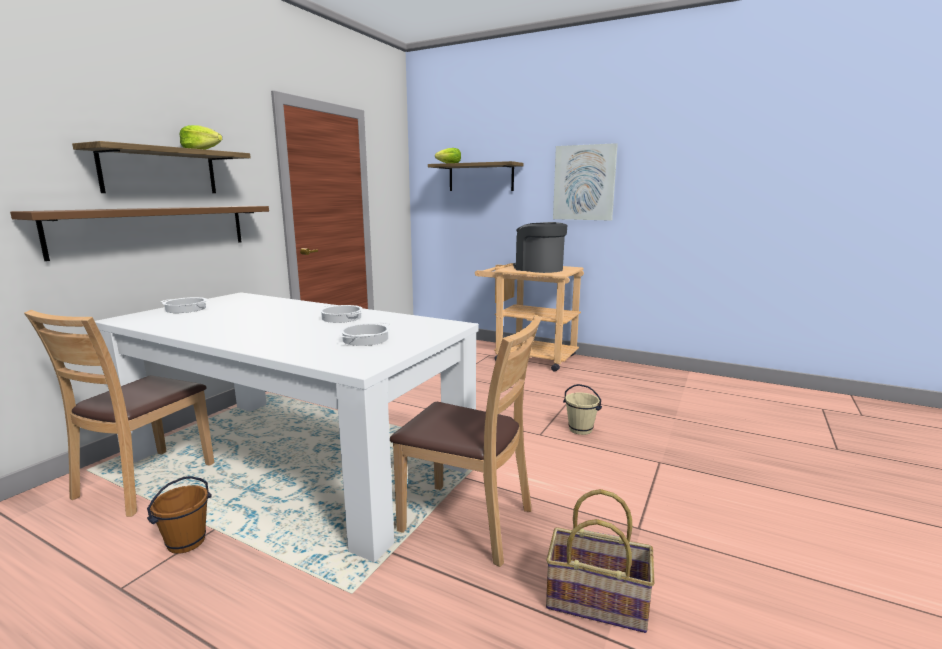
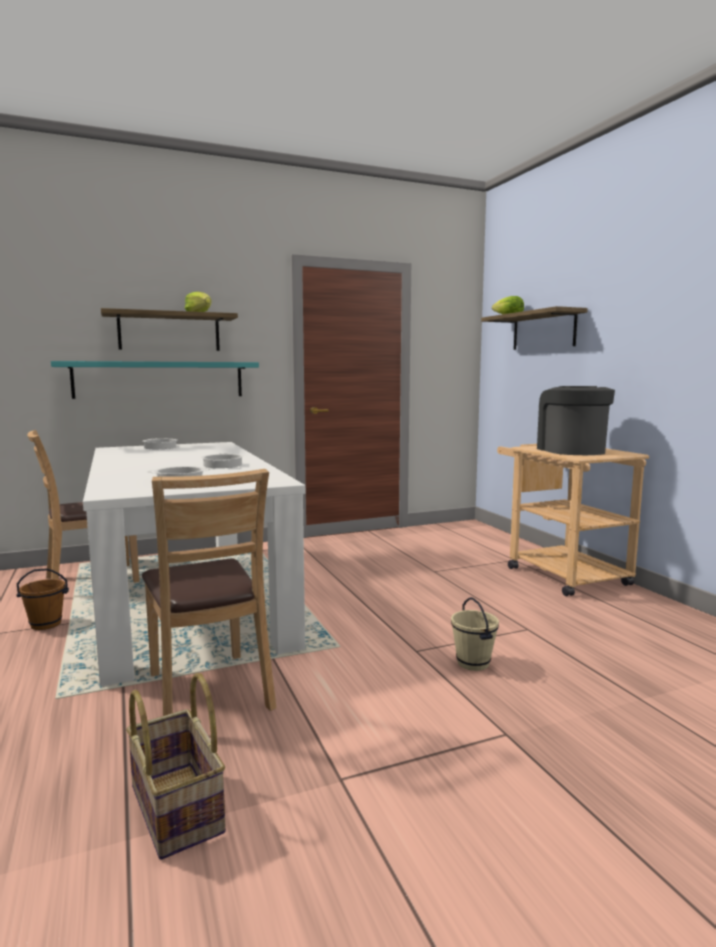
camera: 40 degrees right, 5 degrees down
brown shelf [10,206,269,261] -> turquoise shelf [51,361,259,399]
picture [553,143,618,221] -> none

